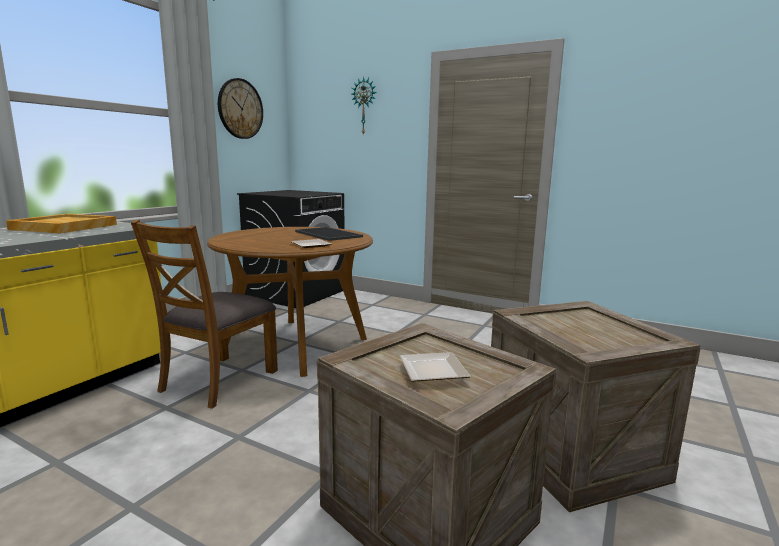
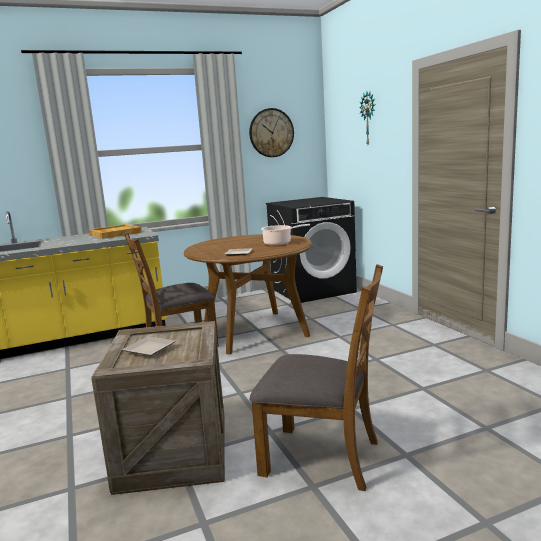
camera: 40 degrees right, 0 degrees up
tray [295,227,363,241] -> cooking pot [261,224,310,246]
crate [491,301,701,512] -> brown chair [249,264,383,491]

